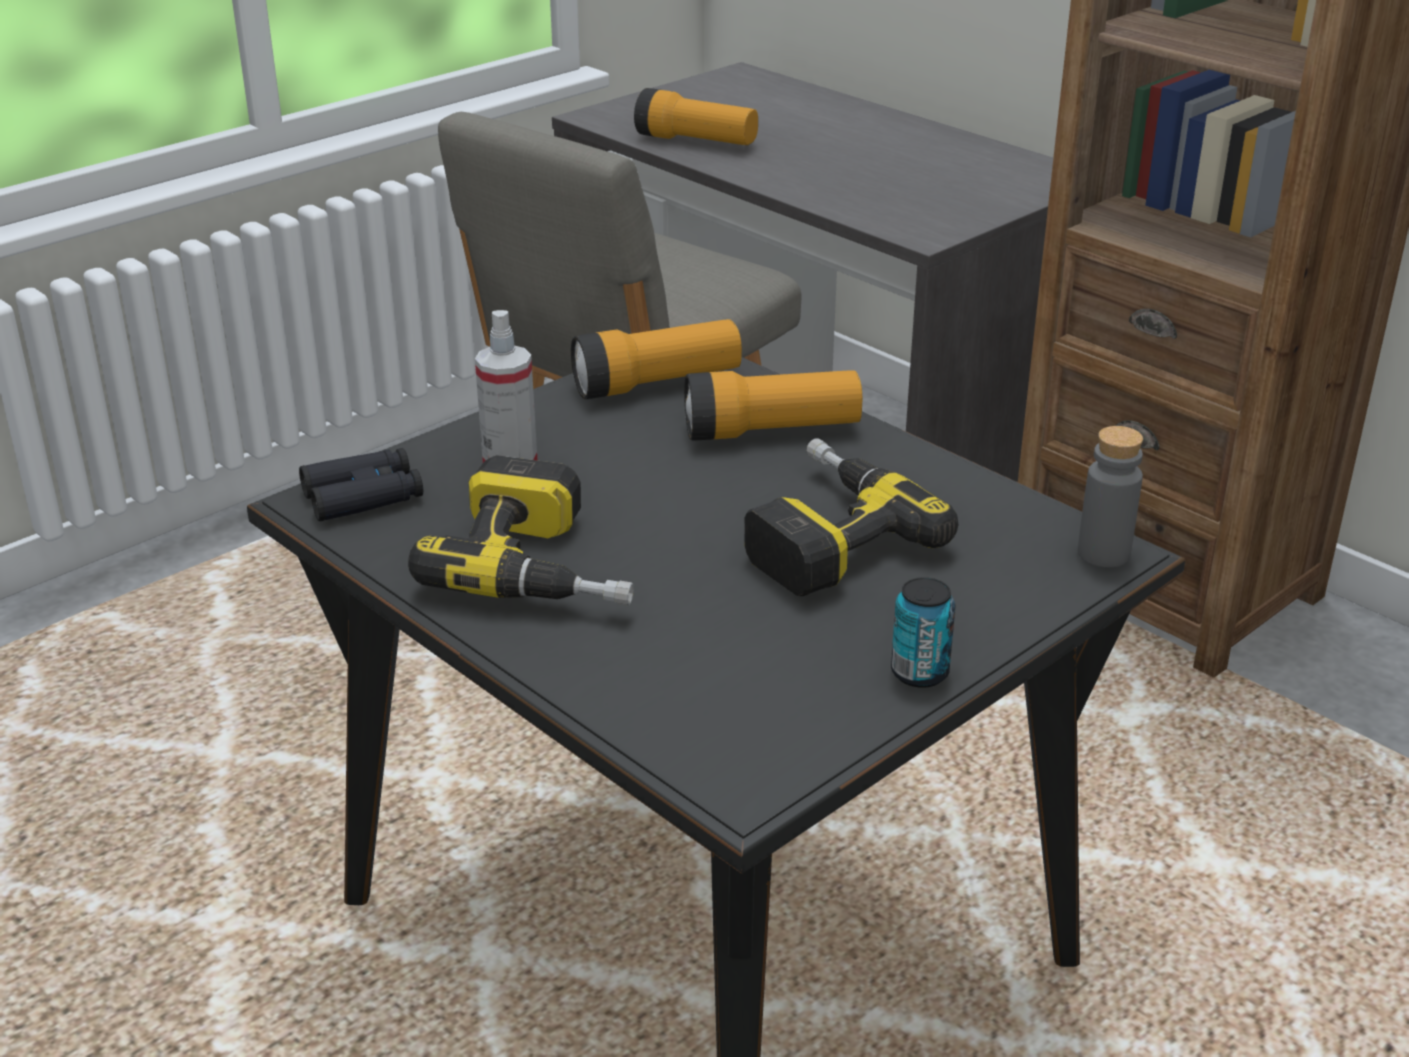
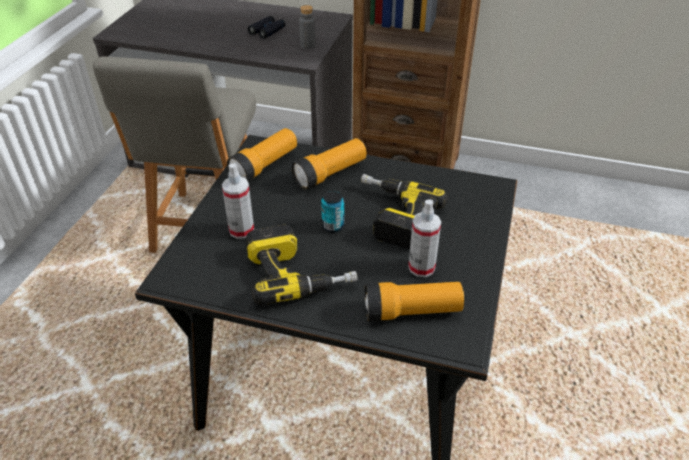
camera: 30 degrees left, 10 degrees up
black binoculars [299,448,423,521] -> black binoculars moved to [248,16,285,39]
flashlight [634,88,758,145] -> flashlight moved to [365,282,464,321]
can [891,577,956,688] -> can moved to [321,191,344,233]
grey bottle [1078,426,1143,567] -> grey bottle moved to [299,5,315,49]
none -> spray bottle [408,200,441,277]

